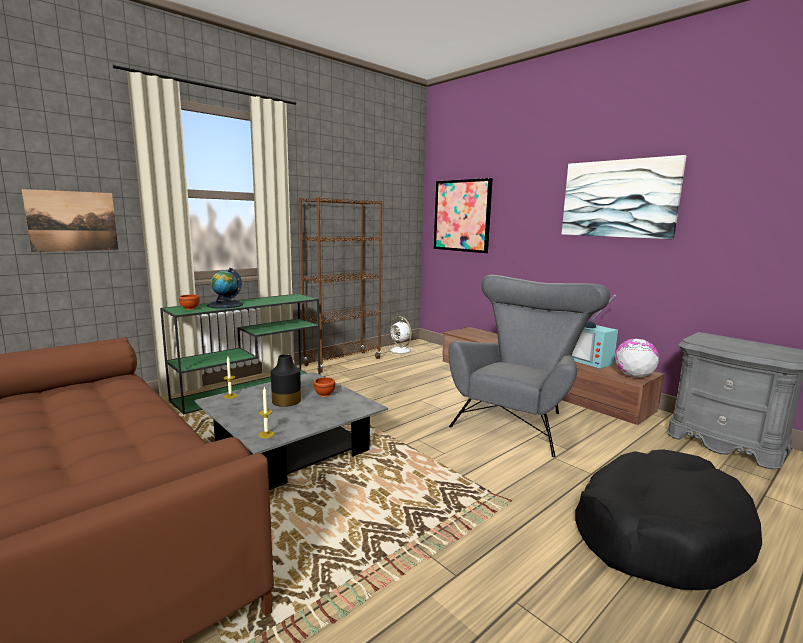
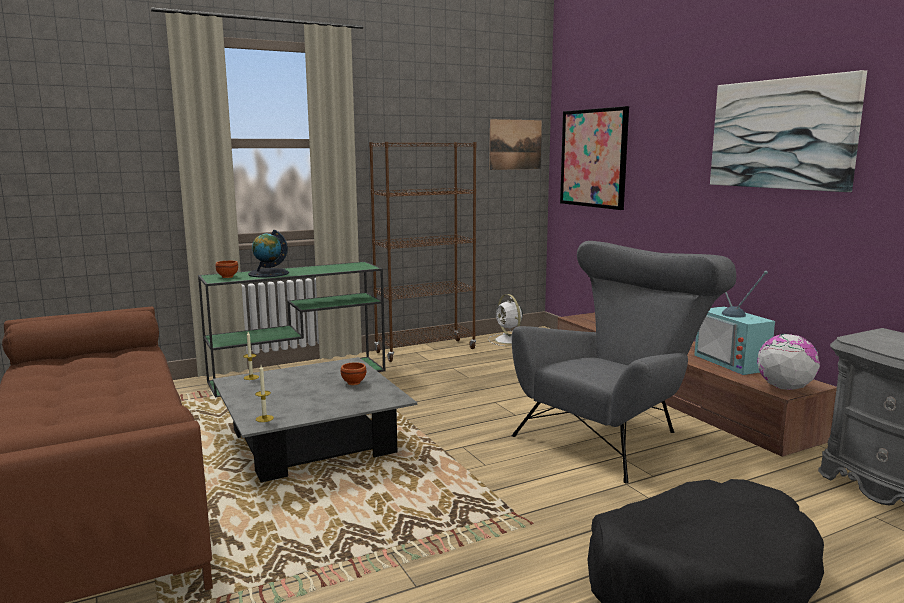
camera: 15 degrees right, 0 degrees up
picture [22,189,118,252] -> picture moved to [489,119,542,170]
black vase [271,354,301,407] -> none

